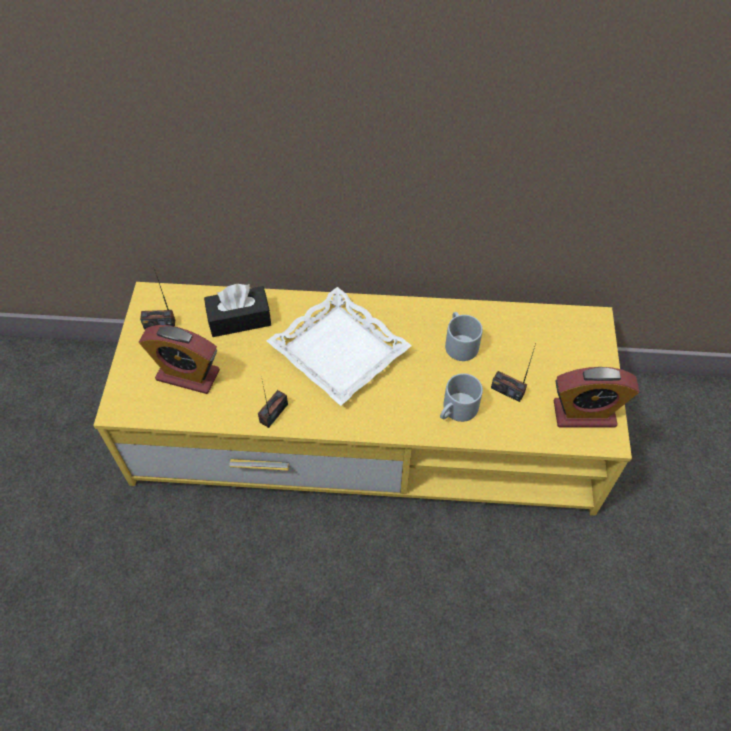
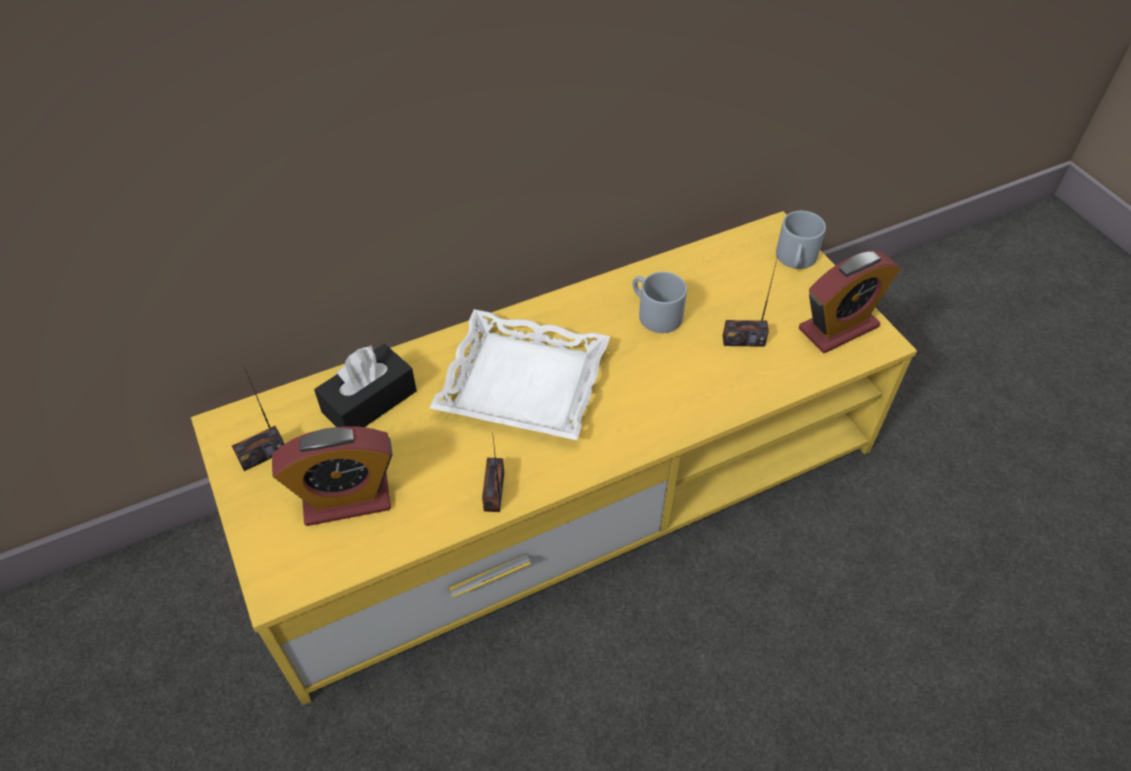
camera: 30 degrees left, 5 degrees down
grey mug [440,373,483,422] -> grey mug moved to [776,211,826,269]

